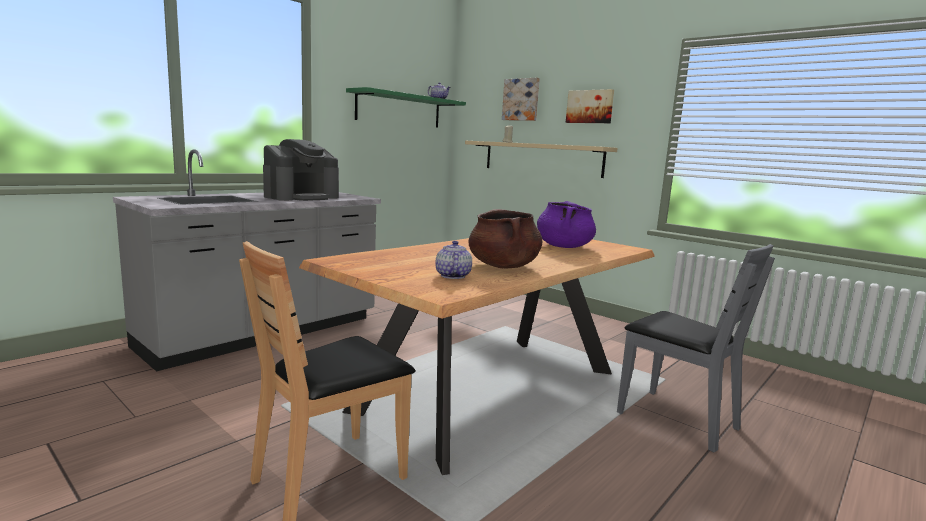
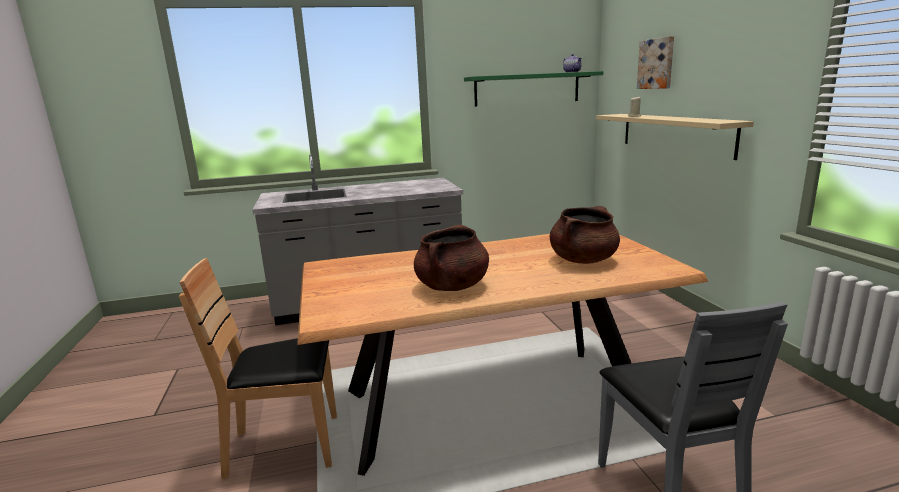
camera: 35 degrees right, 5 degrees up
coffee machine [263,139,339,201] -> none
teapot [435,241,472,279] -> none
purple cooking pot [537,201,596,248] -> brown cooking pot [550,206,620,264]
picture [566,89,614,123] -> none

